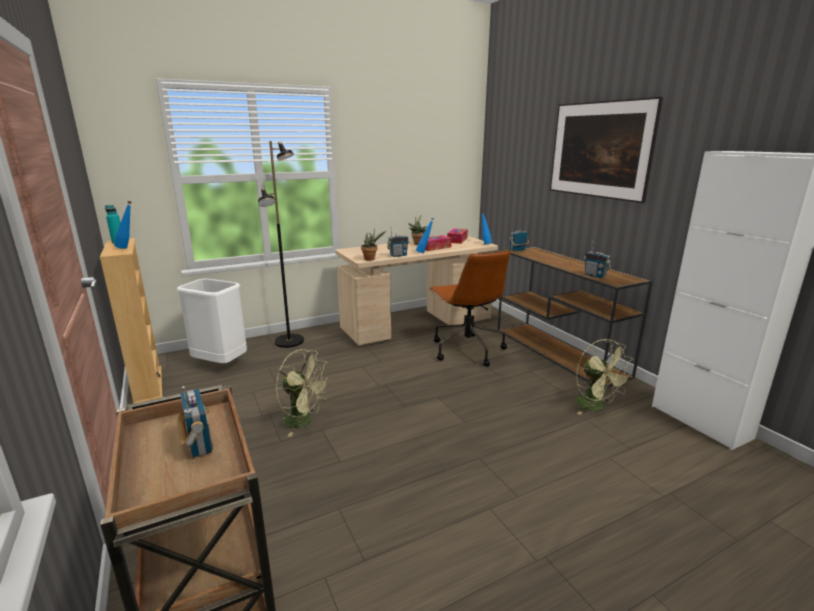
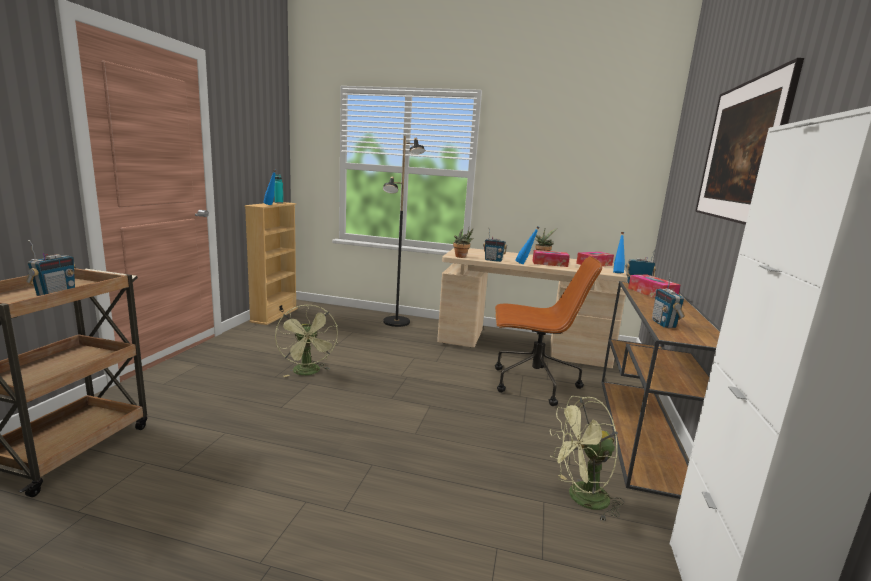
camera: 40 degrees right, 5 degrees down
white trash can [177,279,247,363] -> none
brown office chair [429,250,510,367] -> brown office chair turned 105 degrees counterclockwise [495,256,602,406]
green fan [575,339,634,415] -> green fan turned 60 degrees clockwise [550,396,624,521]
none -> tissue box [628,275,680,298]

